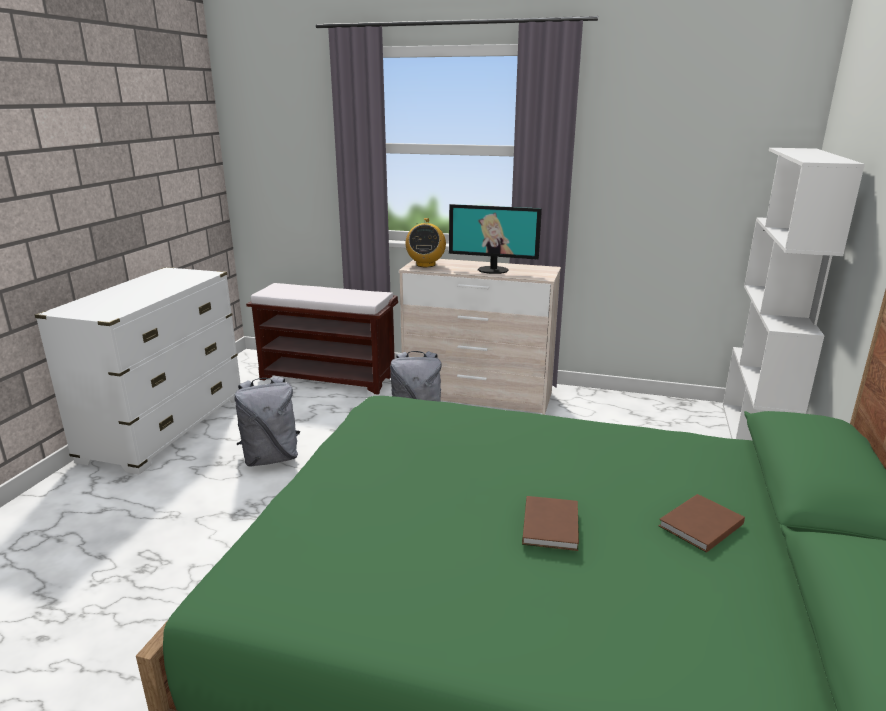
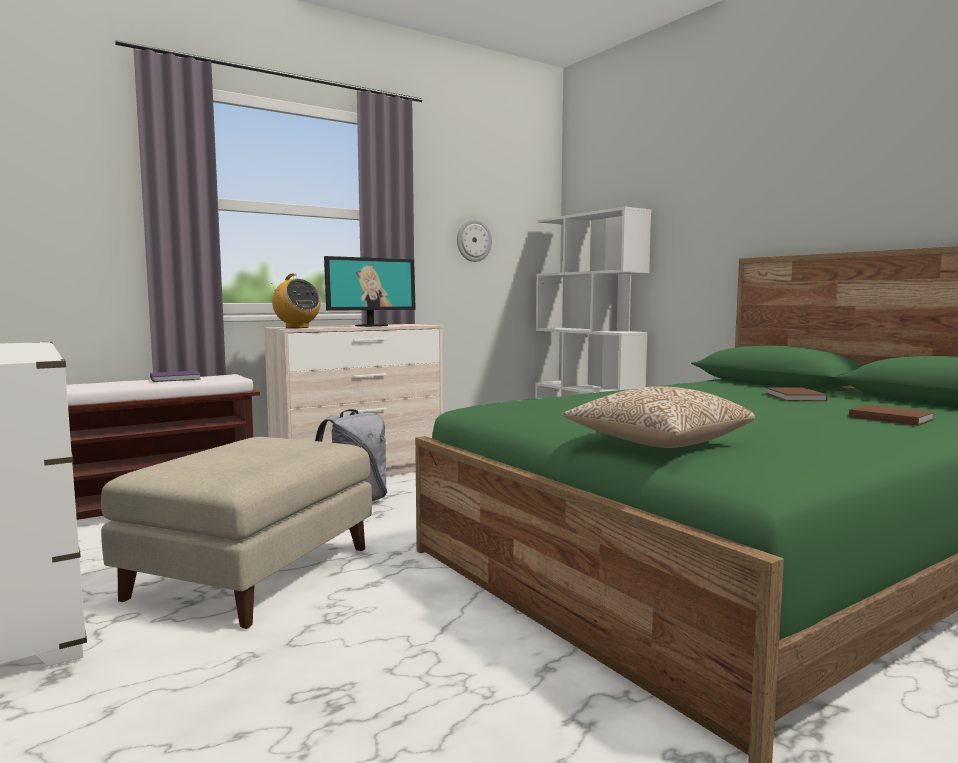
camera: 50 degrees left, 15 degrees down
grey backpack [234,376,300,467] -> beige ottoman [101,437,372,629]
brown book [522,496,579,551] -> brown book moved to [849,405,935,426]
none -> purple book [150,371,201,382]
none -> wall clock [457,219,492,262]
none -> pillow [562,386,755,448]

